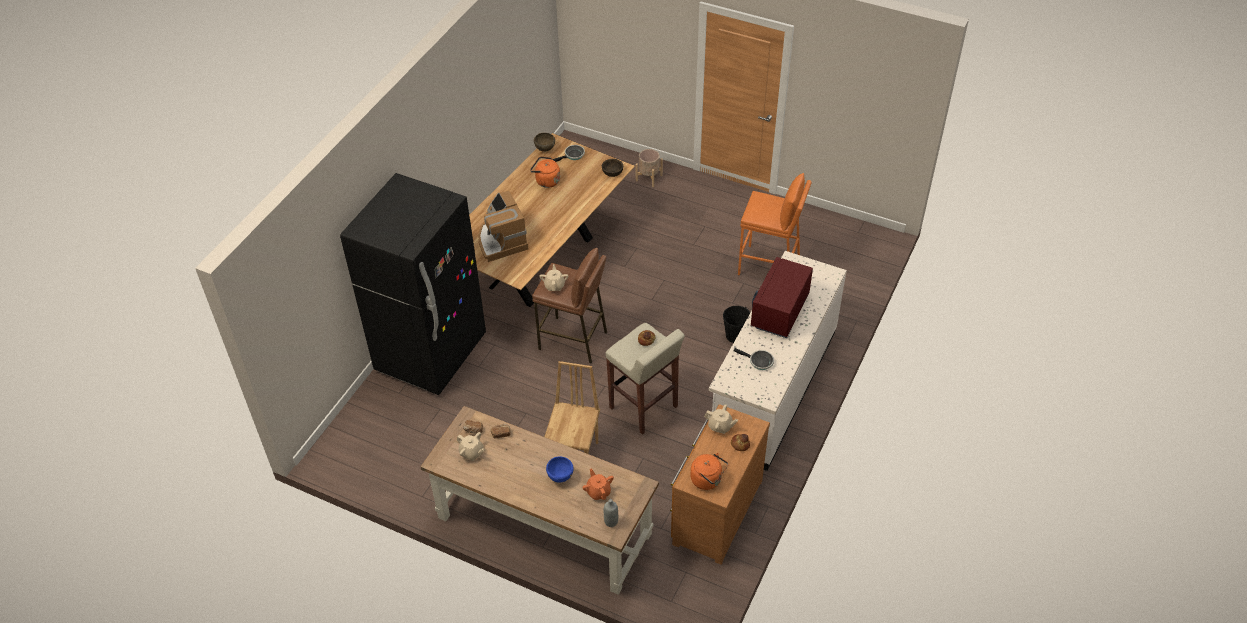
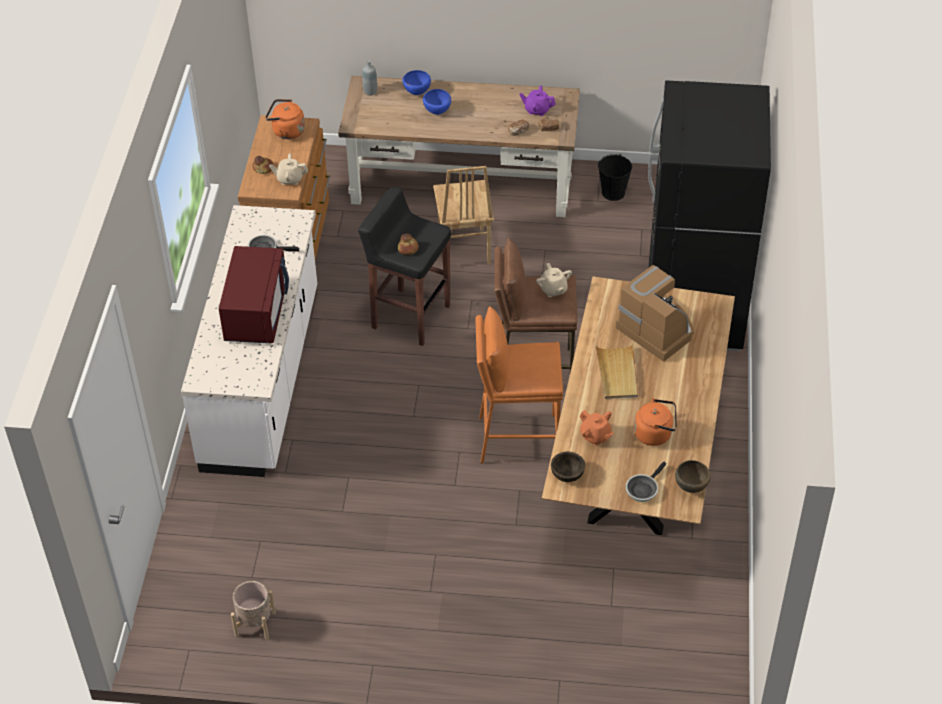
camera: 160 degrees right, 0 degrees up
beige teapot [457,432,485,461] -> purple teapot [519,86,556,116]
orange teapot [582,468,614,500] -> orange teapot moved to [580,410,614,446]
beige stool [605,323,685,435] -> black stool [358,187,451,346]
beige planter [636,149,663,187] -> beige planter moved to [231,581,276,640]
black bucket [723,306,751,343] -> black bucket moved to [598,154,632,201]
orange stool [738,173,812,276] -> orange stool moved to [475,307,563,463]
none -> blue bowl [403,70,431,95]
none -> beige tray [595,344,638,399]

